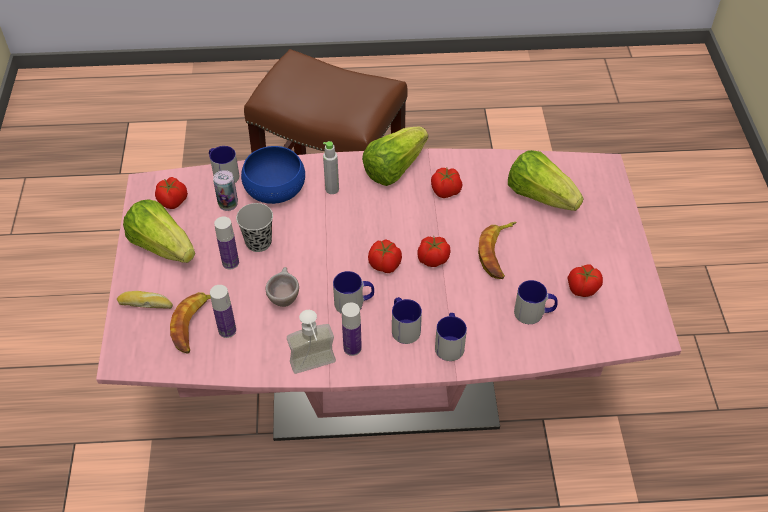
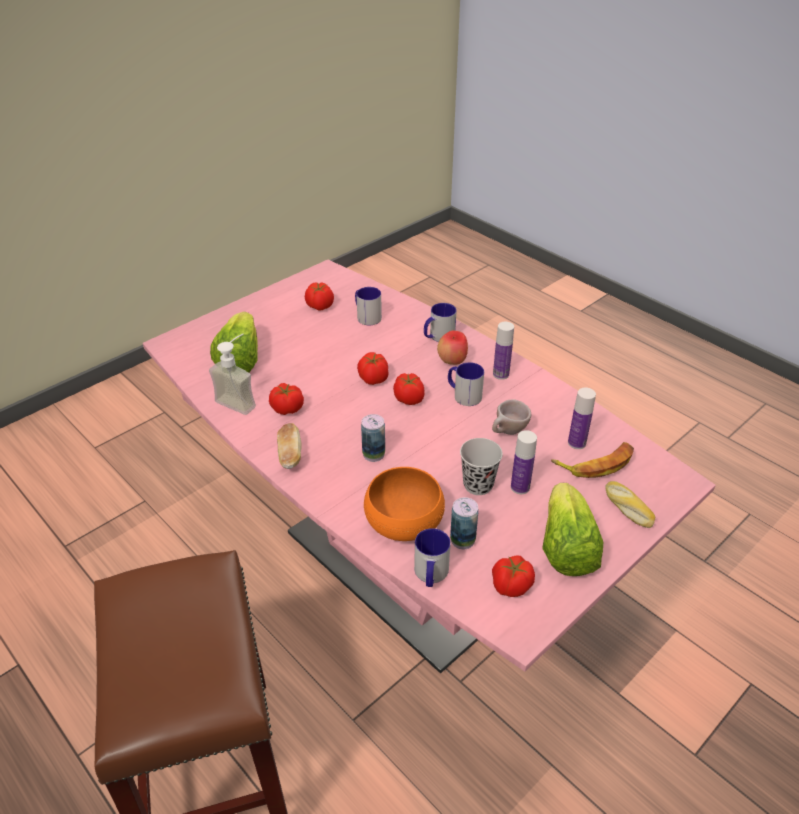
camera: 130 degrees left, 10 degrees down
blue bowl [241,146,305,204] -> orange bowl [364,467,445,541]
soap dispenser [287,310,336,374] -> soap dispenser moved to [209,334,256,415]
grey bottle [323,141,339,194] -> none
lettuce [362,127,428,186] -> bread [277,423,302,469]
mug [392,297,422,344] -> apple [437,331,468,365]
banana [478,222,517,279] -> none
none -> can [361,414,385,462]

